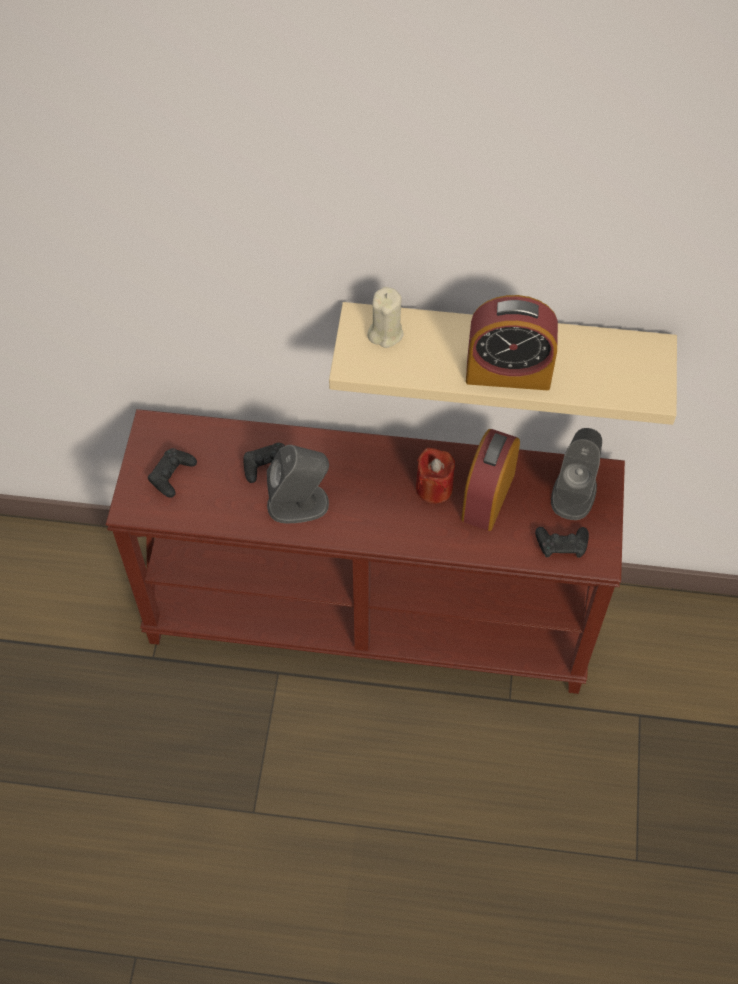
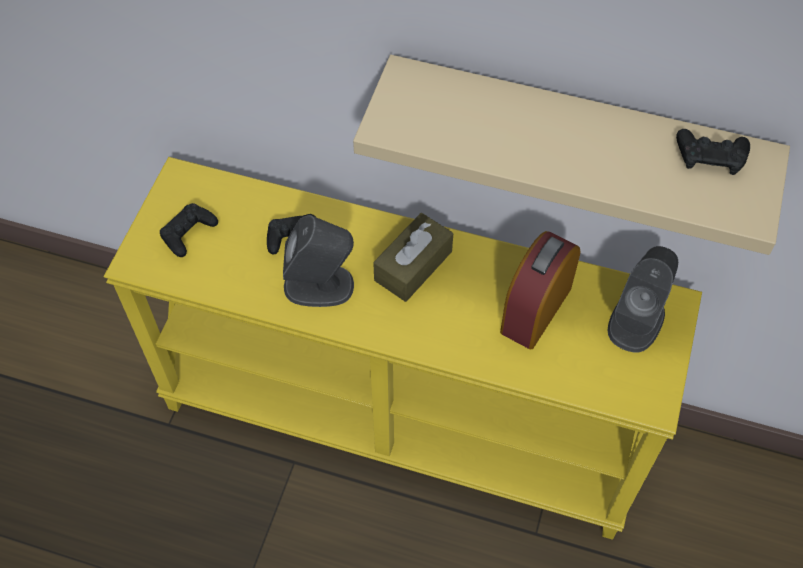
camera: 10 degrees right, 0 degrees up
brown console table [106,409,625,694] -> yellow console table [104,157,702,540]
beige candle [367,287,404,348] -> none
red candle [416,448,455,504] -> none
alarm clock [466,295,558,390] -> none
black game controller [535,527,589,558] -> black game controller moved to [676,129,750,175]
none -> brown tissue box [373,213,453,302]

